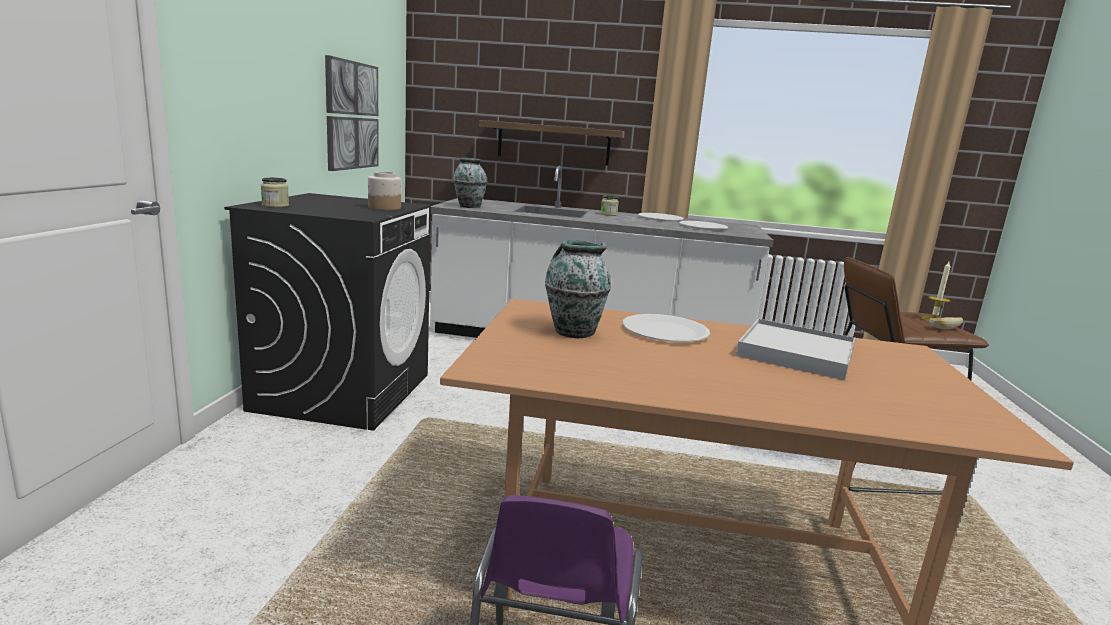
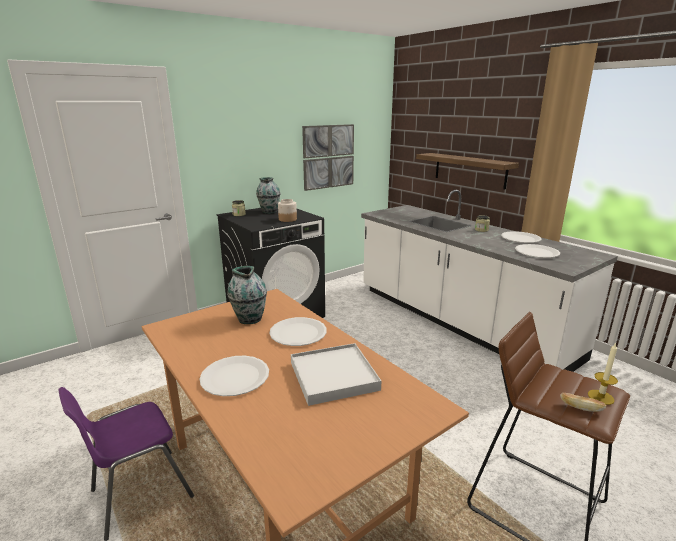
camera: 45 degrees right, 5 degrees up
vase [453,158,487,208] -> vase moved to [256,177,280,213]
none -> white plate [199,356,269,396]

